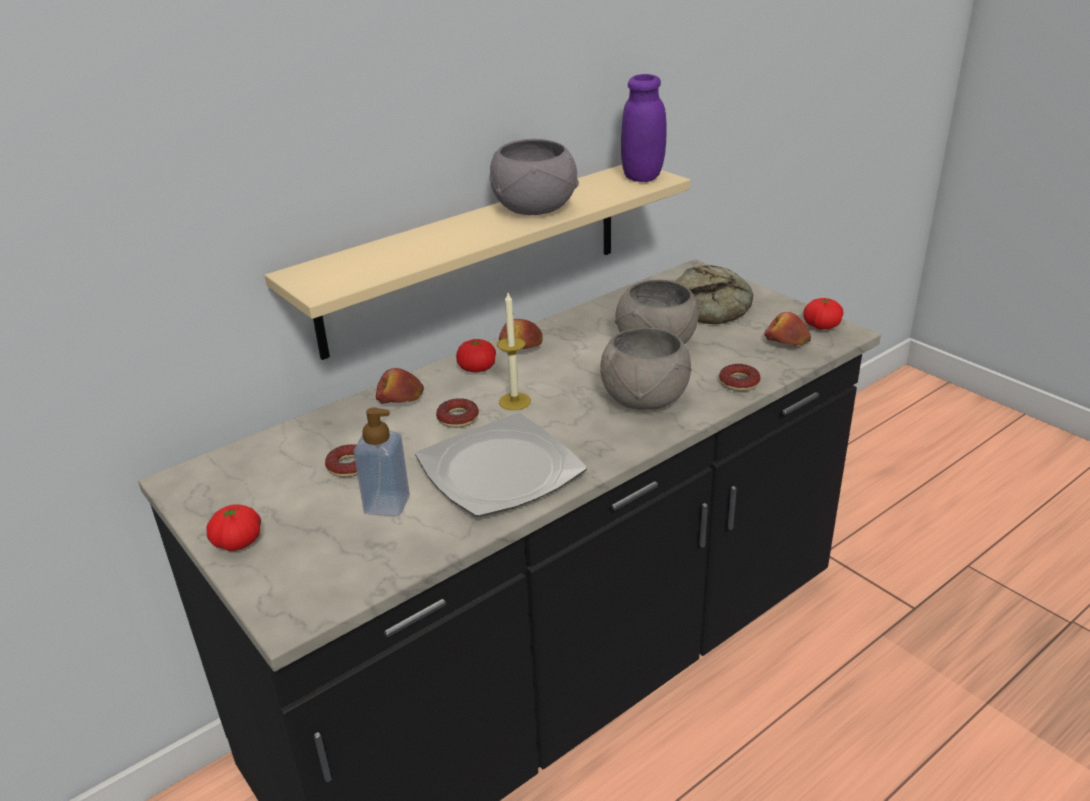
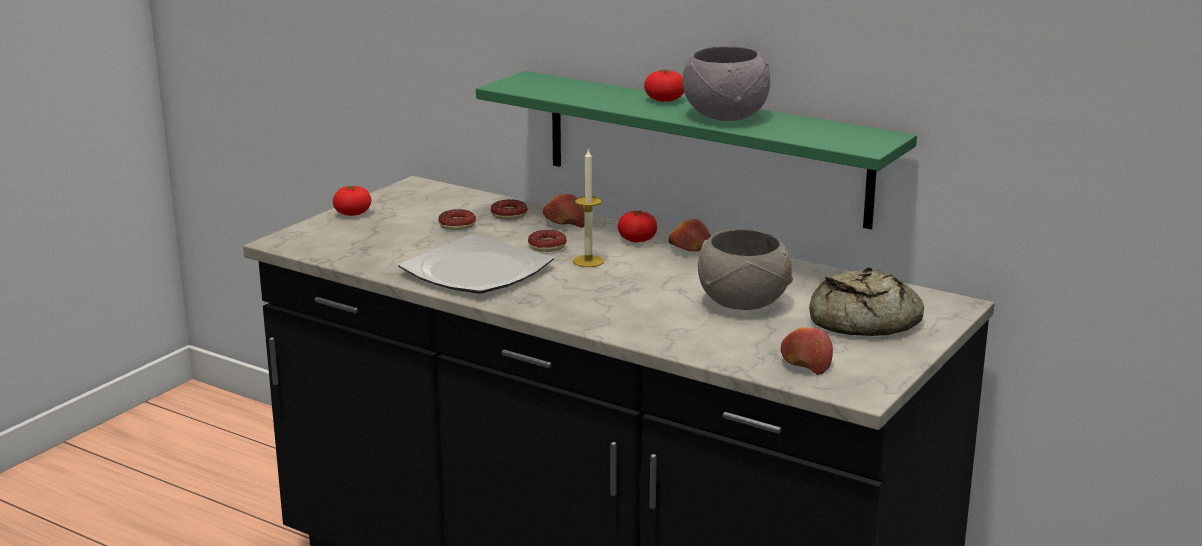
camera: 70 degrees right, 10 degrees down
beige shelf [265,165,691,360] -> green shelf [476,71,917,229]
soap dispenser [353,407,410,516] -> none
grey bowl [600,328,692,410] -> none
purple jar [621,74,667,182] -> none
donut [719,364,760,391] -> donut moved to [491,199,528,220]
tomato [803,298,843,330] -> tomato moved to [644,70,684,102]

